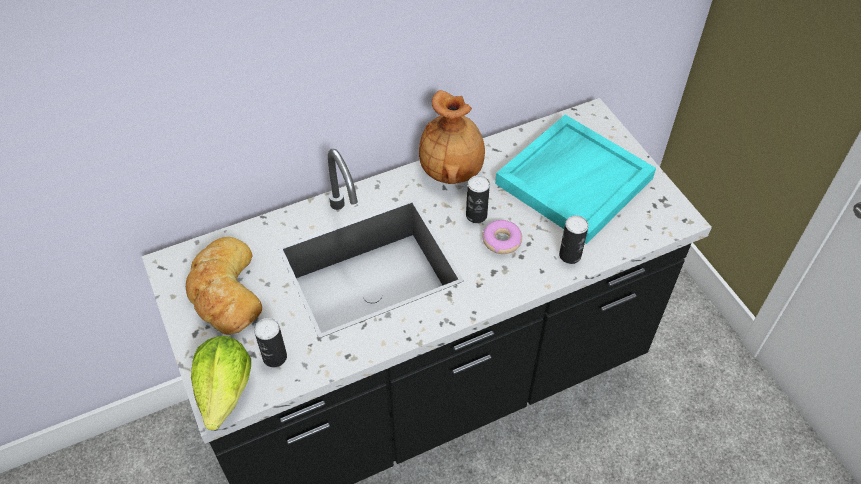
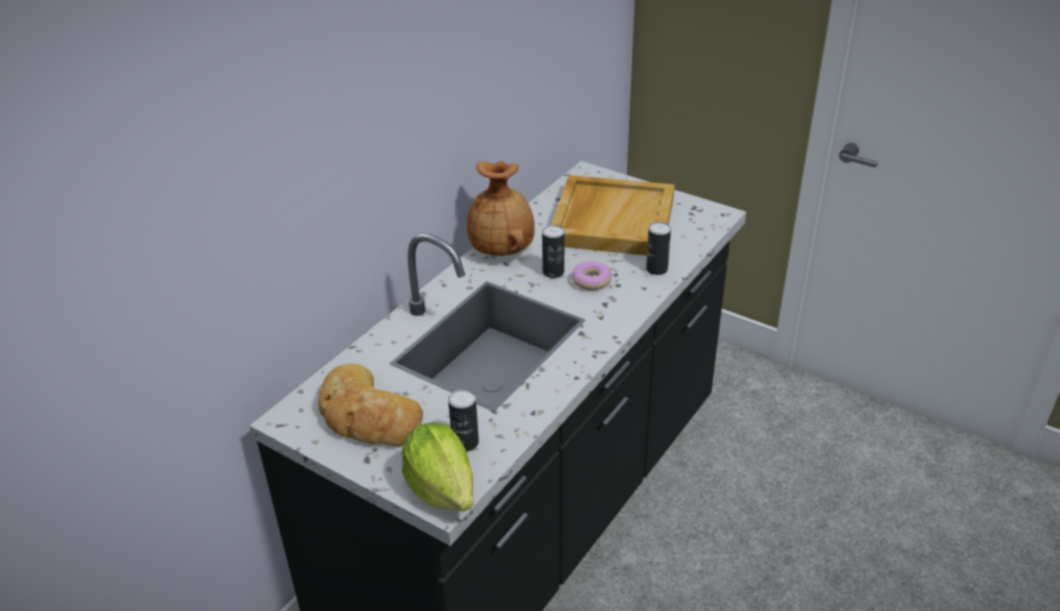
camera: 30 degrees left, 15 degrees down
turquoise tray [495,114,656,244] -> beige tray [551,175,675,256]

